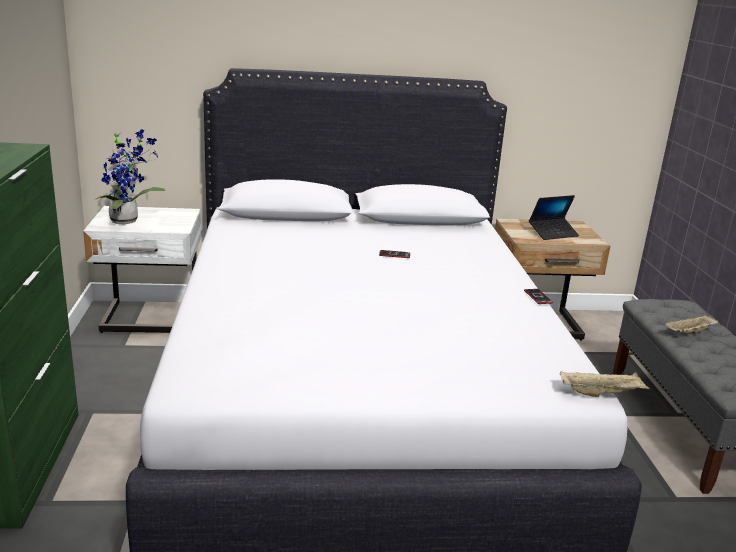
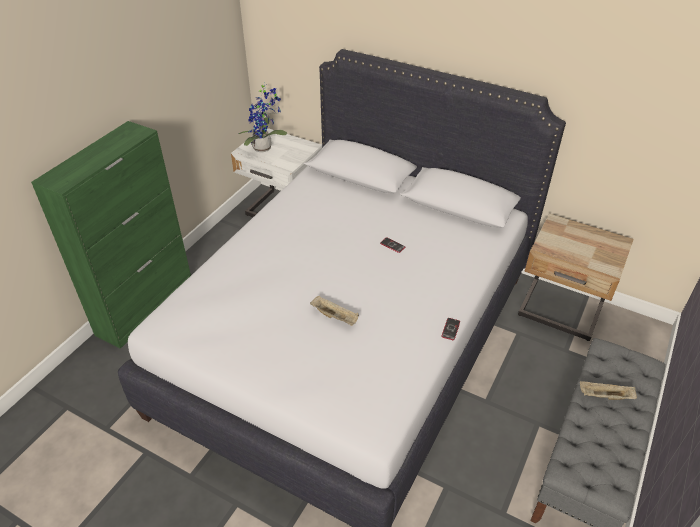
camera: 35 degrees right, 20 degrees up
laptop [529,195,579,240] -> none
beige tray [560,371,650,397] -> beige tray moved to [310,296,359,326]

